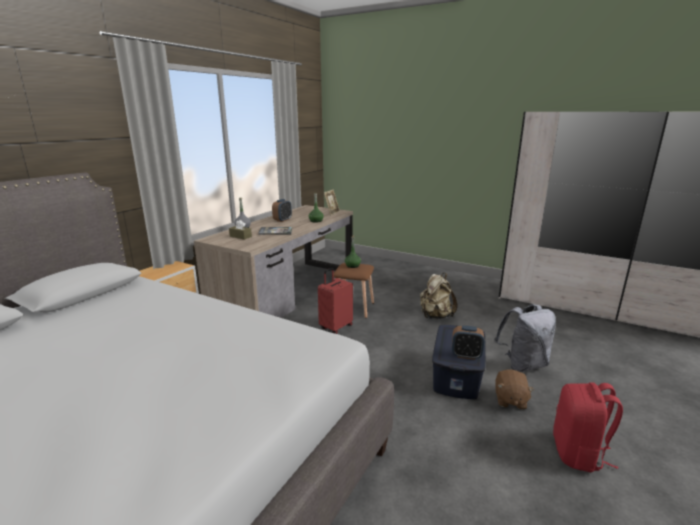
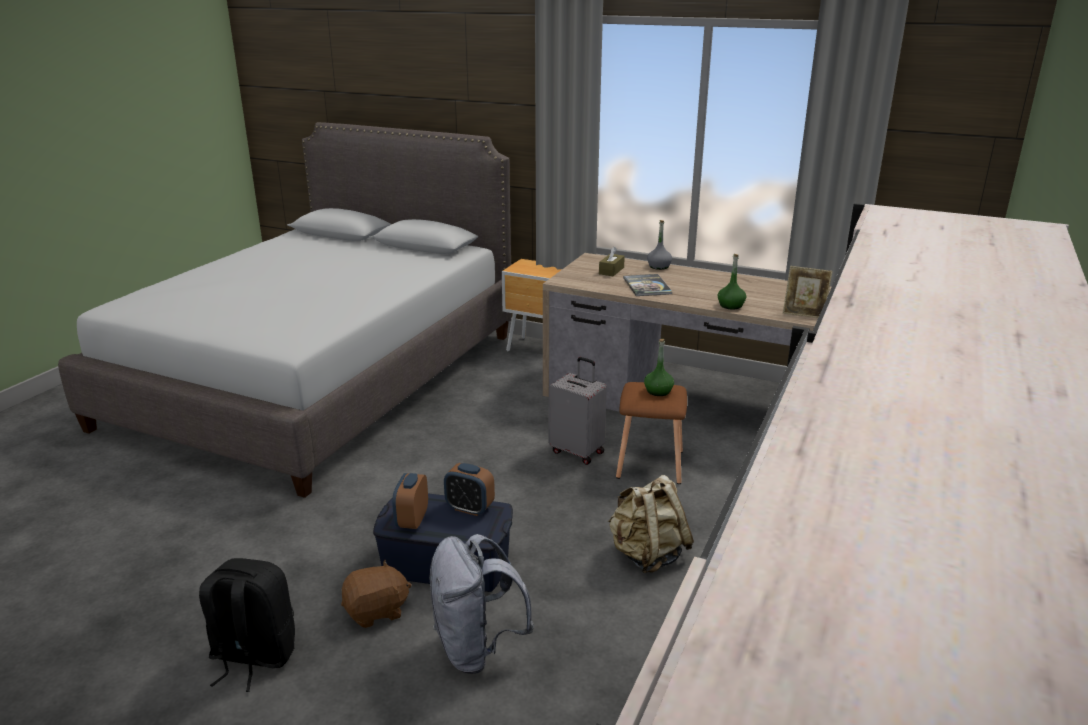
camera: 85 degrees right, 5 degrees up
alarm clock [272,199,292,222] -> alarm clock moved to [444,463,495,516]
red suitcase [318,268,353,334] -> grey suitcase [549,357,607,465]
brown plush toy [495,370,534,410] -> brown plush toy turned 150 degrees clockwise [341,560,412,628]
red backpack [553,382,623,472] -> black backpack [199,558,295,692]

